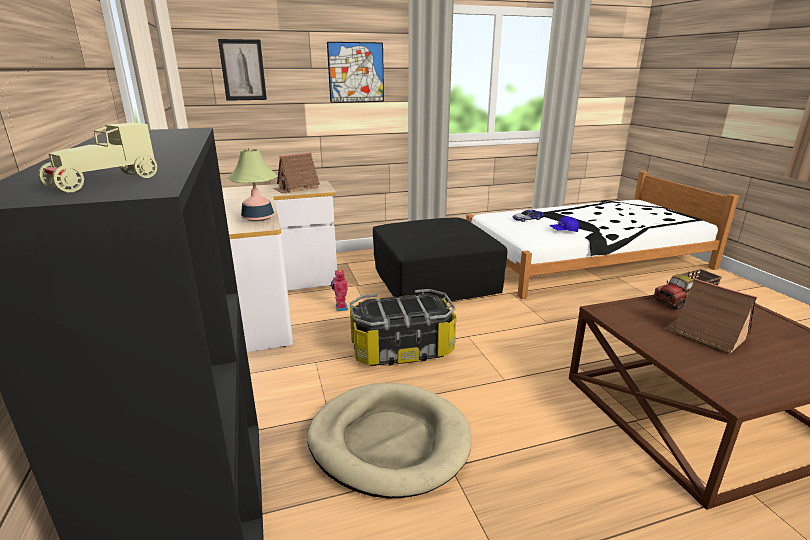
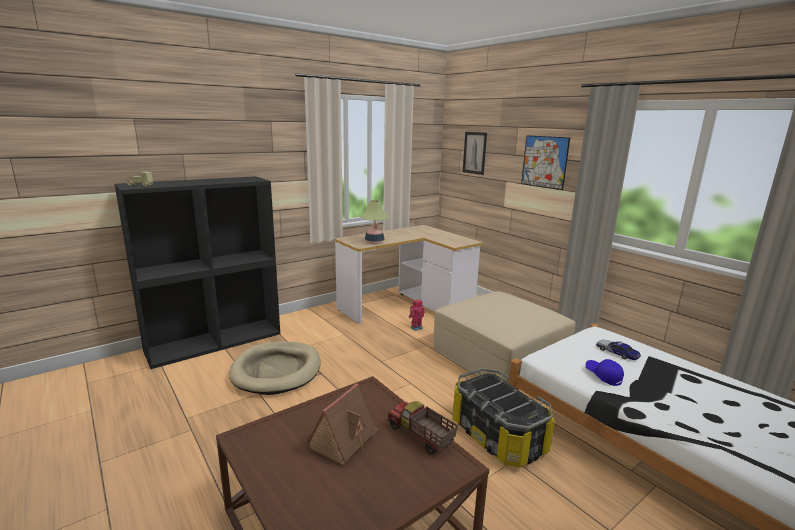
camera: 70 degrees right, 5 degrees down
toy house [272,152,320,194] -> none
storage box [350,289,456,366] -> storage box moved to [453,368,555,468]
black ottoman [373,218,507,302] -> beige ottoman [433,291,575,383]

